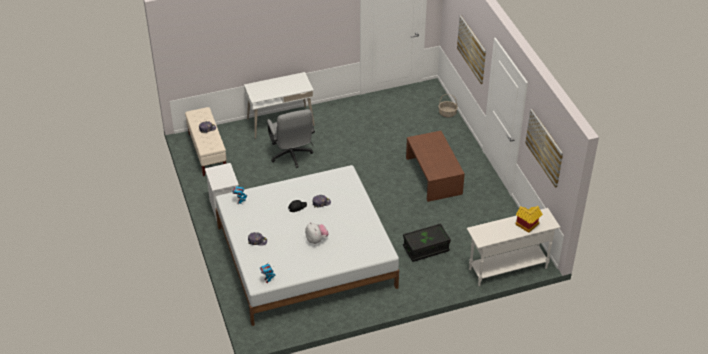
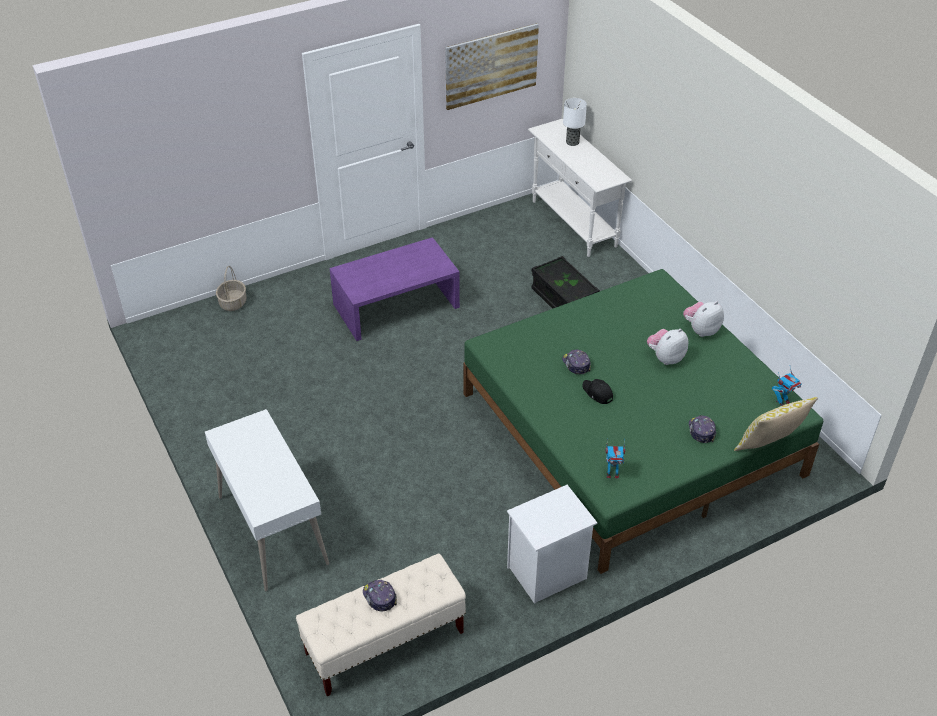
camera: 100 degrees left, 0 degrees up
white bed [215,165,399,326] -> green bed [463,269,823,574]
grey office chair [267,109,315,168] -> none
brown coffee table [406,131,465,202] -> purple coffee table [329,237,460,341]
picture [457,15,486,84] -> none
toy house [515,206,543,233] -> table lamp [563,98,587,146]
none -> plush toy [683,301,724,337]
none -> pillow [734,397,818,451]

